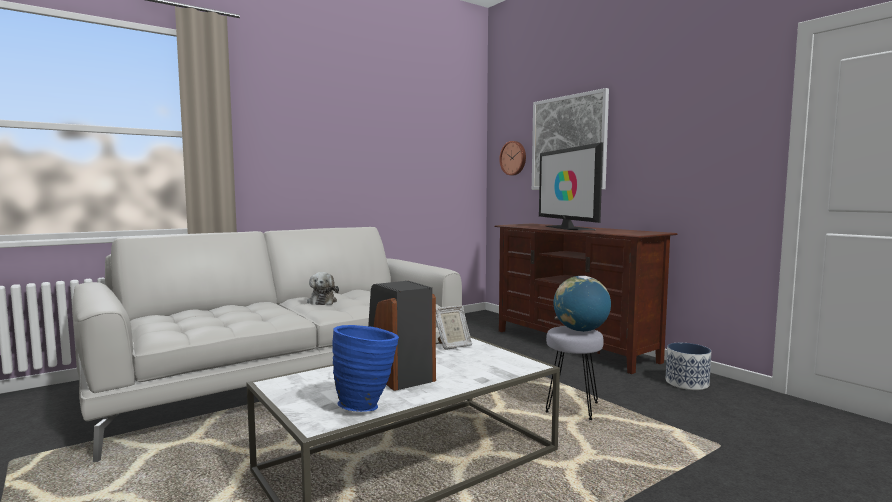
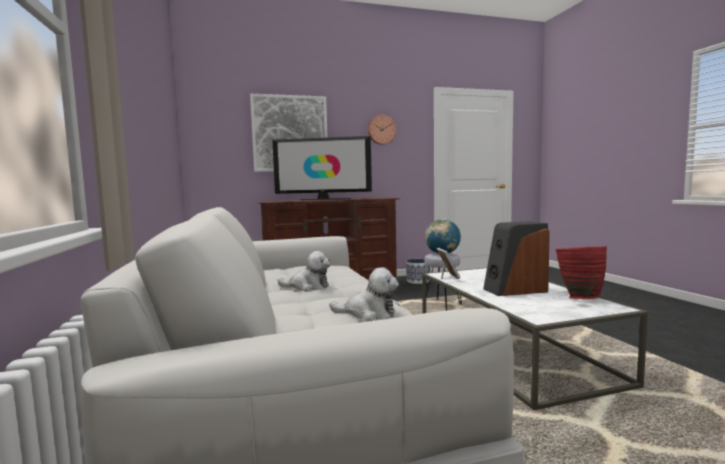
camera: 70 degrees left, 0 degrees up
blue vase [332,325,399,412] -> red vase [556,246,607,299]
wall clock [499,141,526,175] -> wall clock moved to [368,115,396,145]
none -> plush toy [329,267,399,321]

